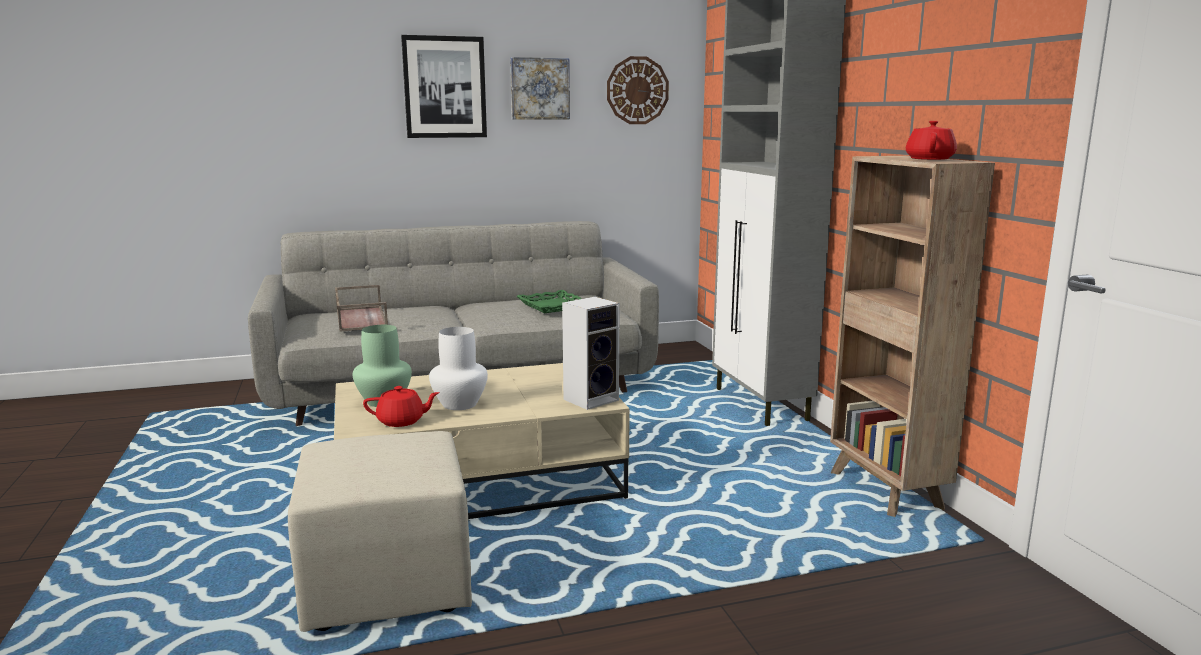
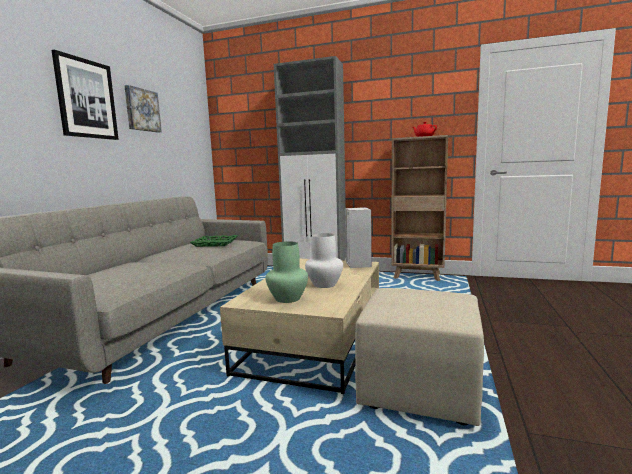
camera: 55 degrees left, 5 degrees down
brown tray [335,285,388,332] -> none
red teapot [363,386,440,427] -> none
wall clock [607,56,669,124] -> none

